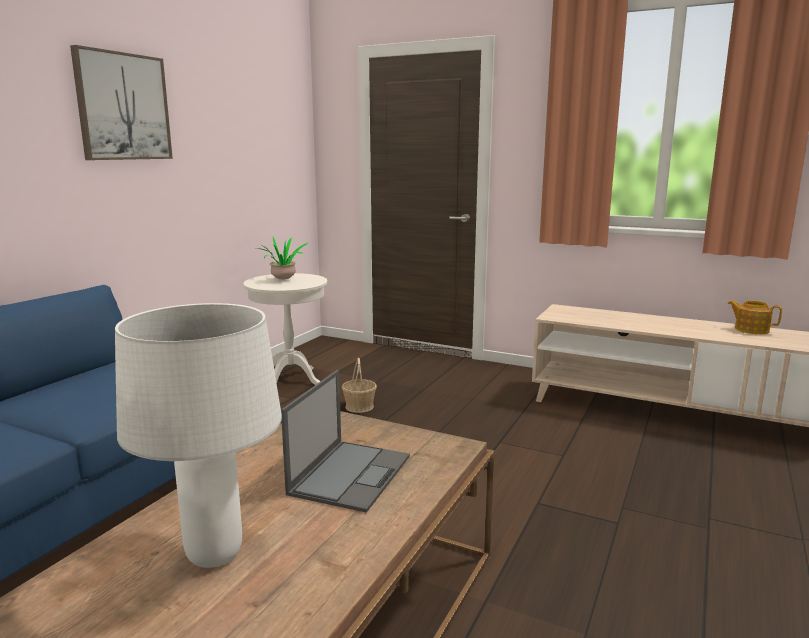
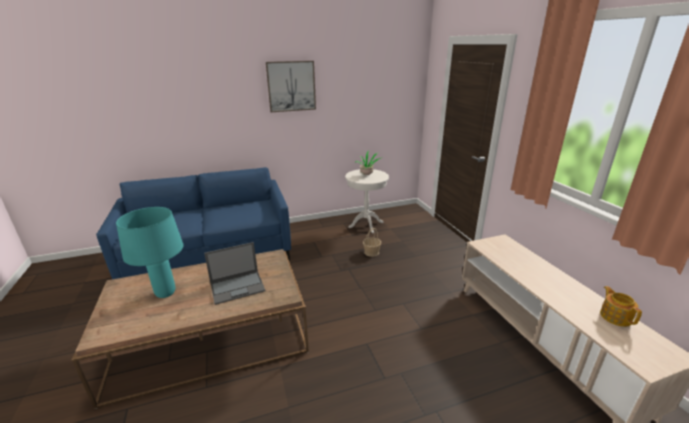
camera: 45 degrees right, 10 degrees up
white table lamp [115,303,282,568] -> turquoise table lamp [116,207,183,298]

